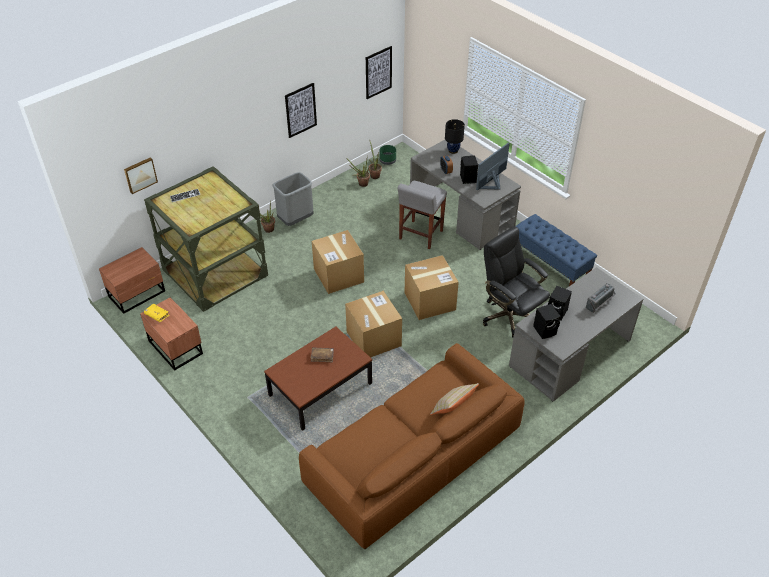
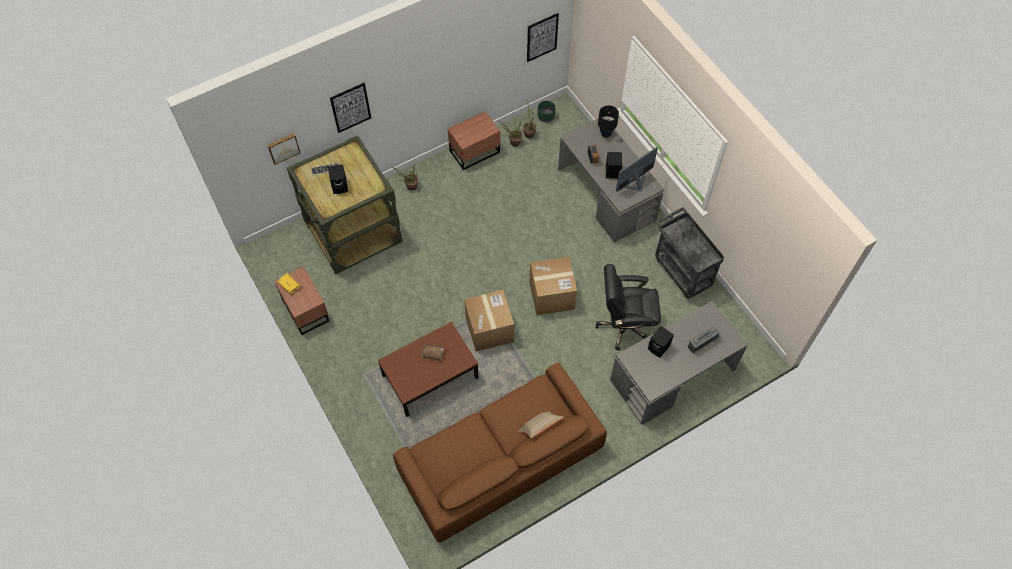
camera: 10 degrees right, 15 degrees up
brown nightstand [99,247,165,314] -> brown nightstand moved to [448,111,501,170]
grey trash can [272,172,314,226] -> none
picture [285,83,317,138] -> picture moved to [330,83,371,133]
cardboard box [312,230,364,294] -> none
grey stool [398,181,447,249] -> none
black office chair [483,226,550,338] -> black office chair turned 60 degrees counterclockwise [596,264,661,351]
blue bench [516,214,597,286] -> black cart [655,207,724,300]
black speaker [533,304,560,339] -> black speaker moved to [328,164,348,194]

